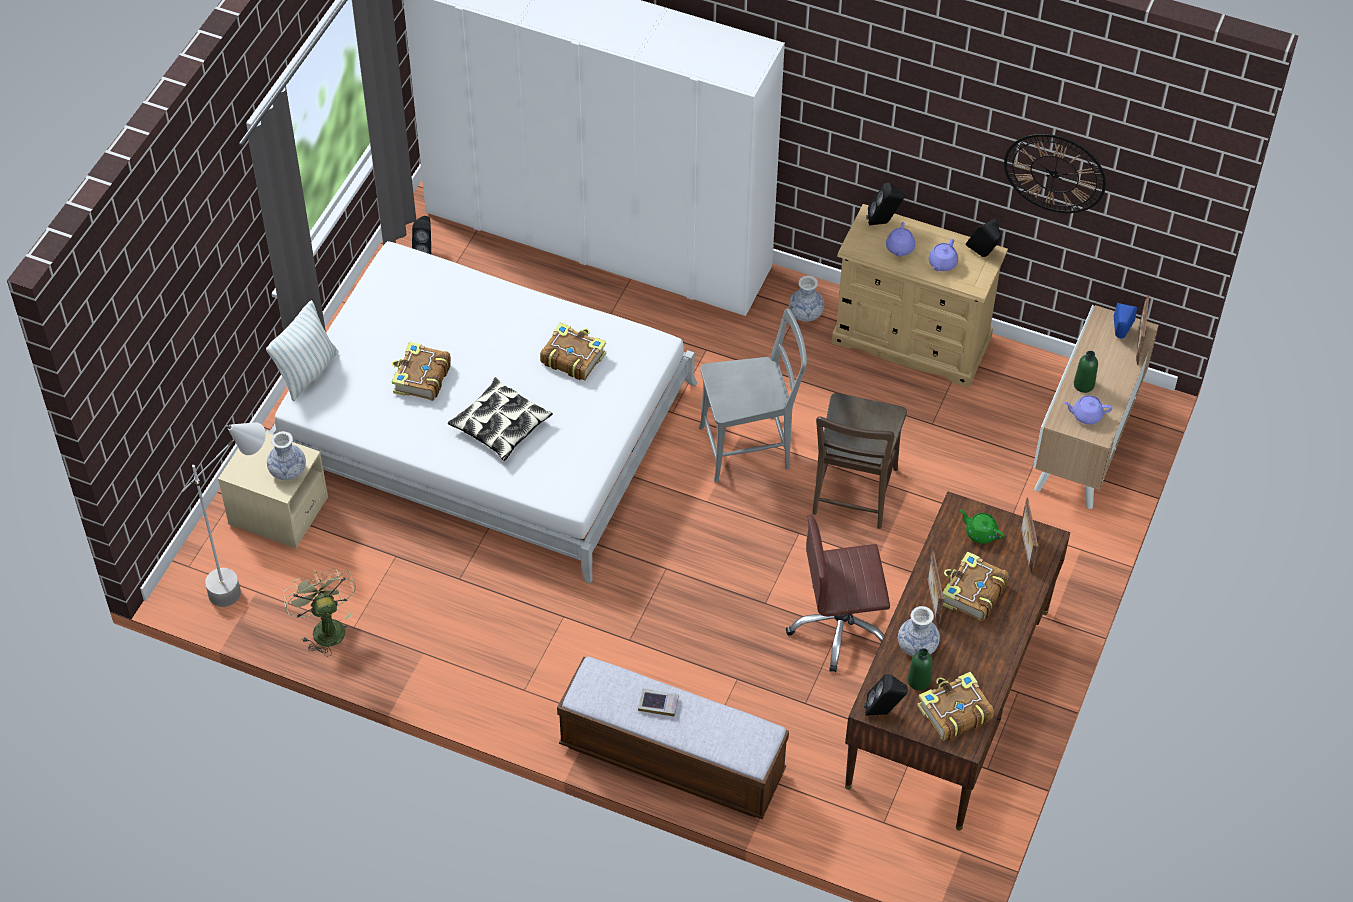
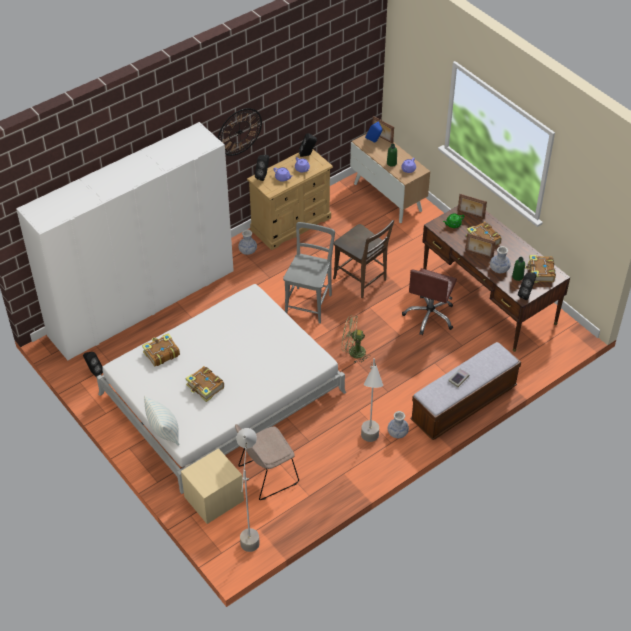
camera: 60 degrees left, 5 degrees down
vase [267,431,306,480] -> vase moved to [388,411,409,438]
green fan [283,567,356,656] -> green fan moved to [342,316,371,363]
pillow [448,377,553,461] -> none
book [540,323,606,381] -> book moved to [142,333,180,366]
wall clock [1004,134,1106,213] -> wall clock moved to [218,108,262,156]
none -> beige chair [235,424,299,500]
none -> grey floor lamp [361,358,383,442]

